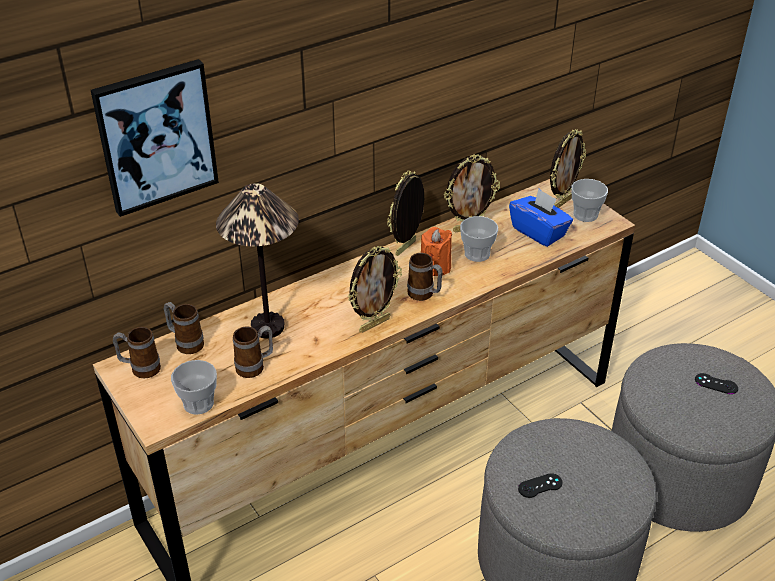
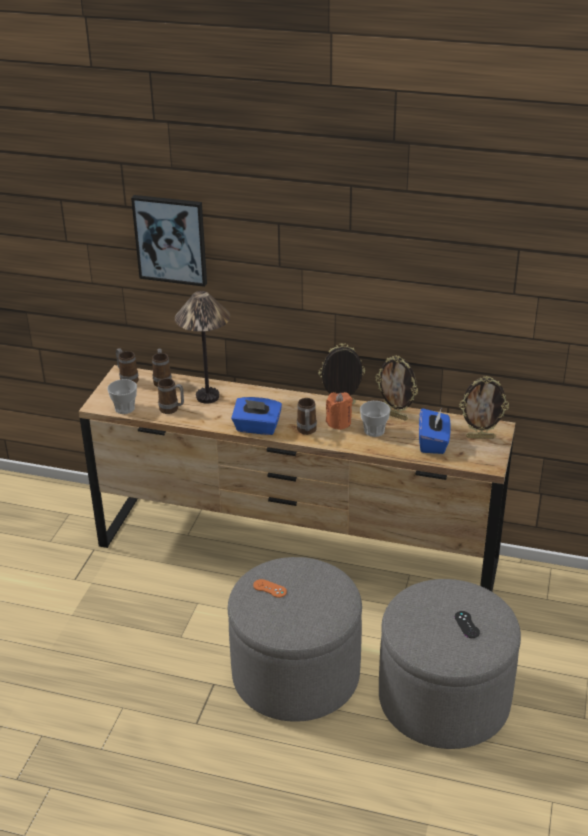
camera: 50 degrees right, 5 degrees down
picture frame [348,246,402,333] -> blue tissue box [231,397,282,435]
black game controller [518,473,563,498] -> orange game controller [253,579,287,598]
cup [571,179,608,222] -> none

